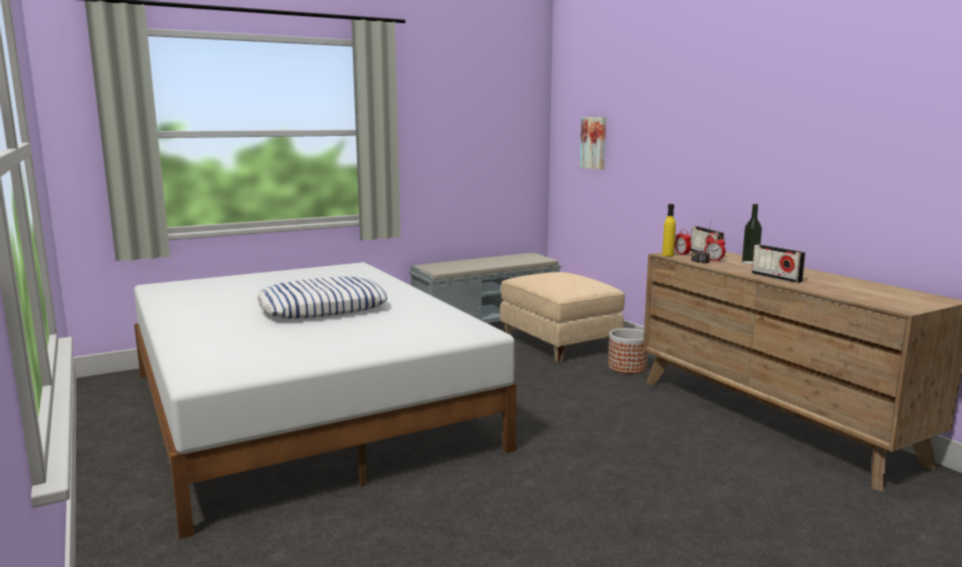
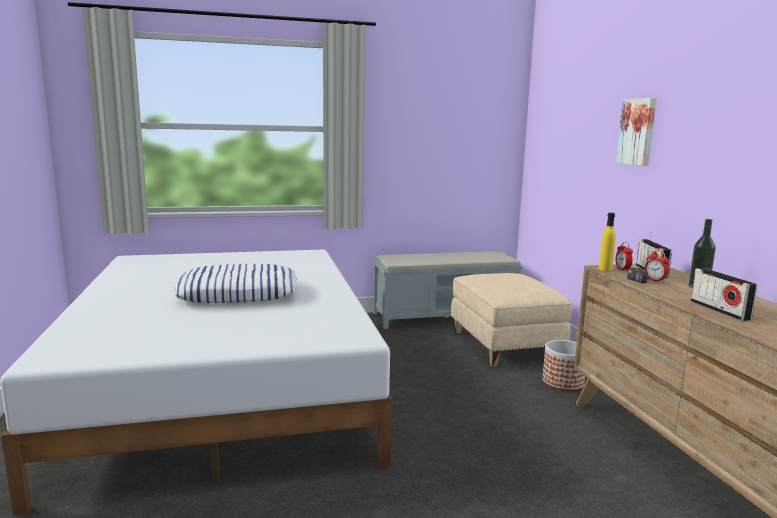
camera: 15 degrees right, 0 degrees up
picture [580,117,606,170] -> picture moved to [616,98,657,166]

